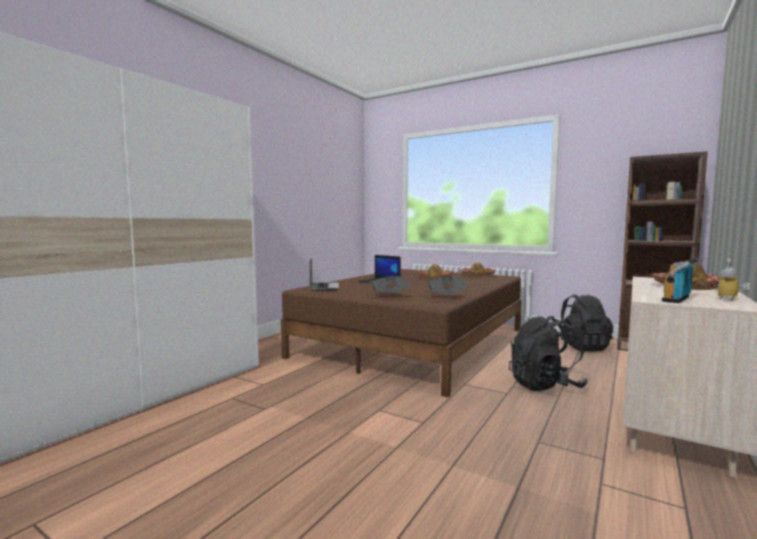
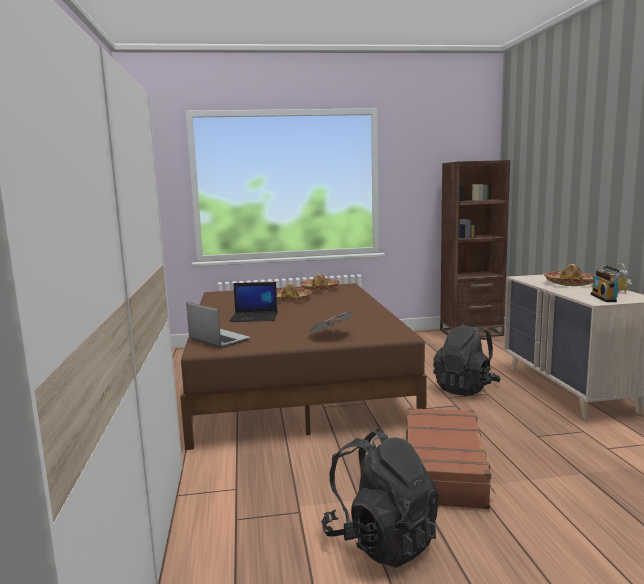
camera: 40 degrees left, 5 degrees up
newspaper [427,277,468,294] -> none
black backpack [558,294,613,352] -> black backpack moved to [321,428,439,568]
none -> brown suitcase [406,408,496,509]

